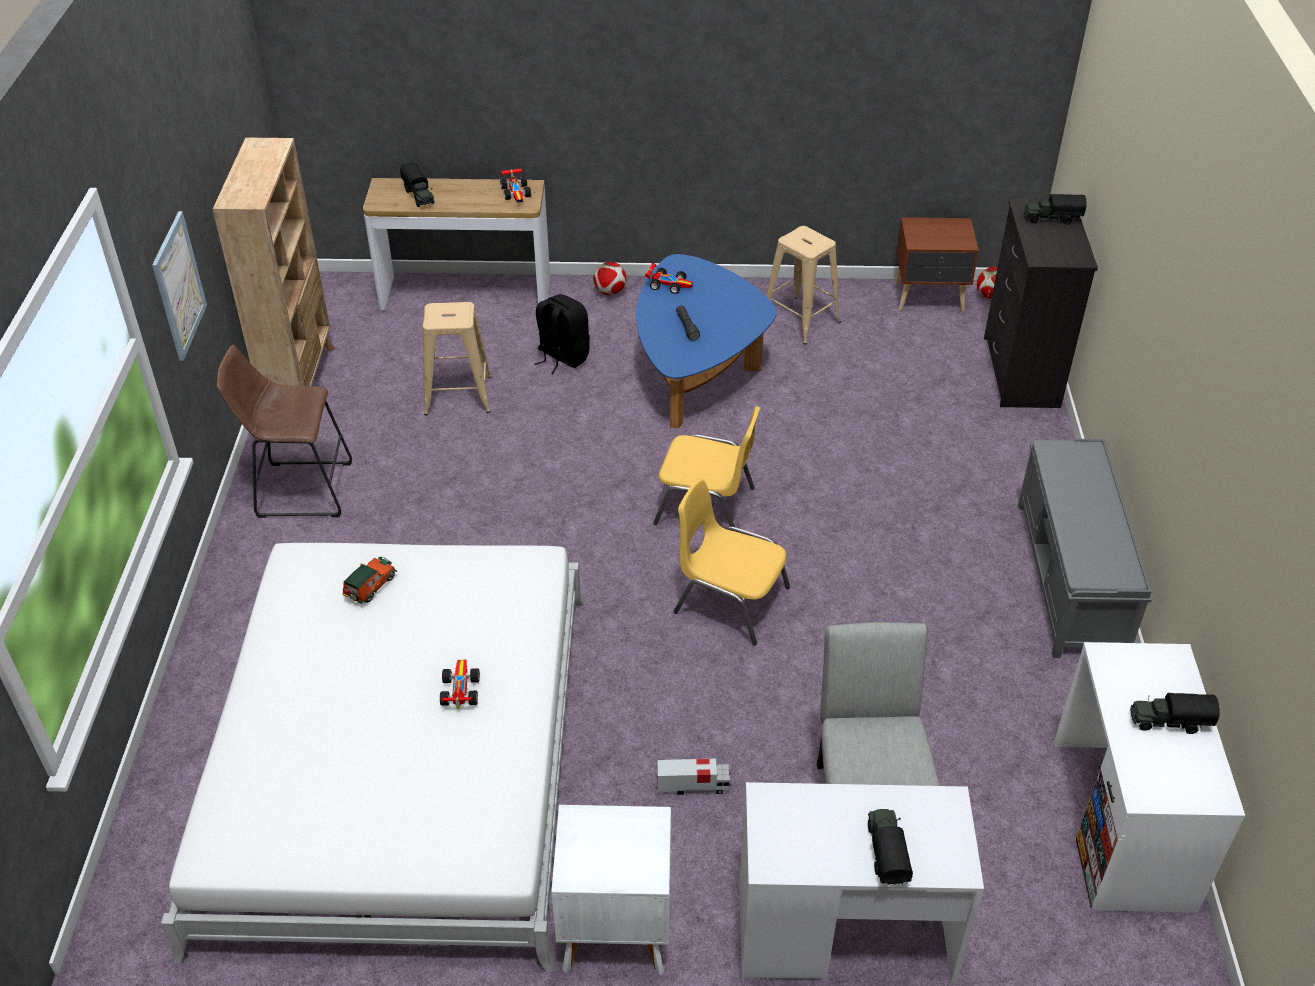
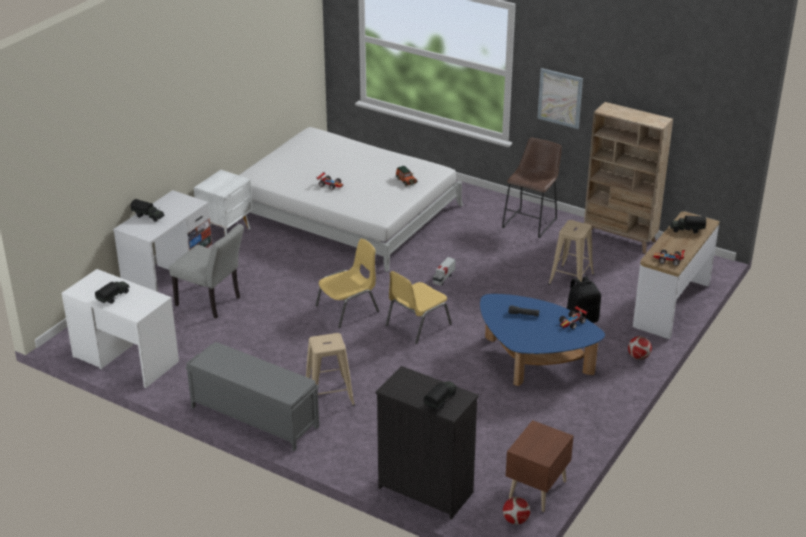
camera: 120 degrees right, 10 degrees down
toy truck [657,759,732,795] -> toy truck moved to [433,257,456,286]
beige stool [767,226,841,345] -> beige stool moved to [306,333,355,406]

